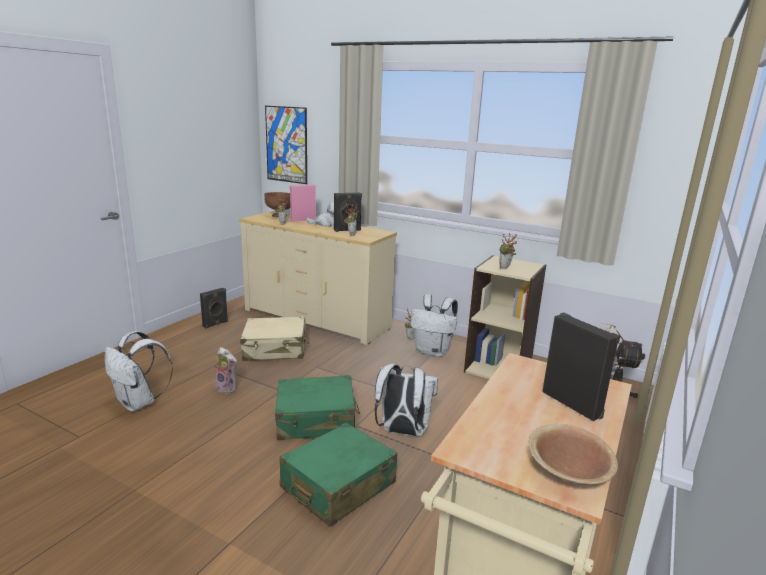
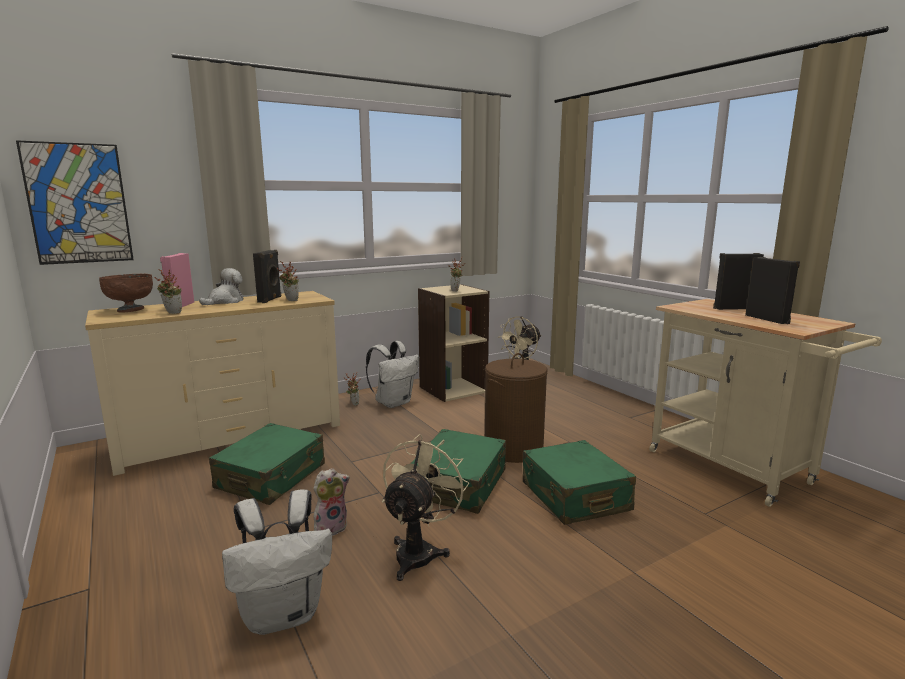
camera: 60 degrees left, 5 degrees down
black speaker [200,288,228,329] -> black speaker moved to [745,257,800,324]
beige suitcase [240,316,309,361] -> green suitcase [209,423,325,505]
white backpack [375,364,438,436] -> brown laundry basket [485,353,547,463]
brown bowl [529,424,618,485] -> none
none -> beige fan [382,434,469,581]

